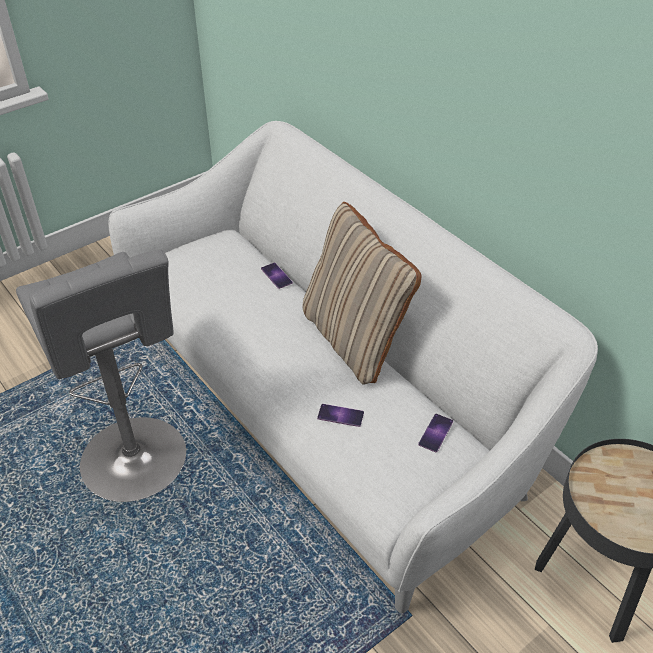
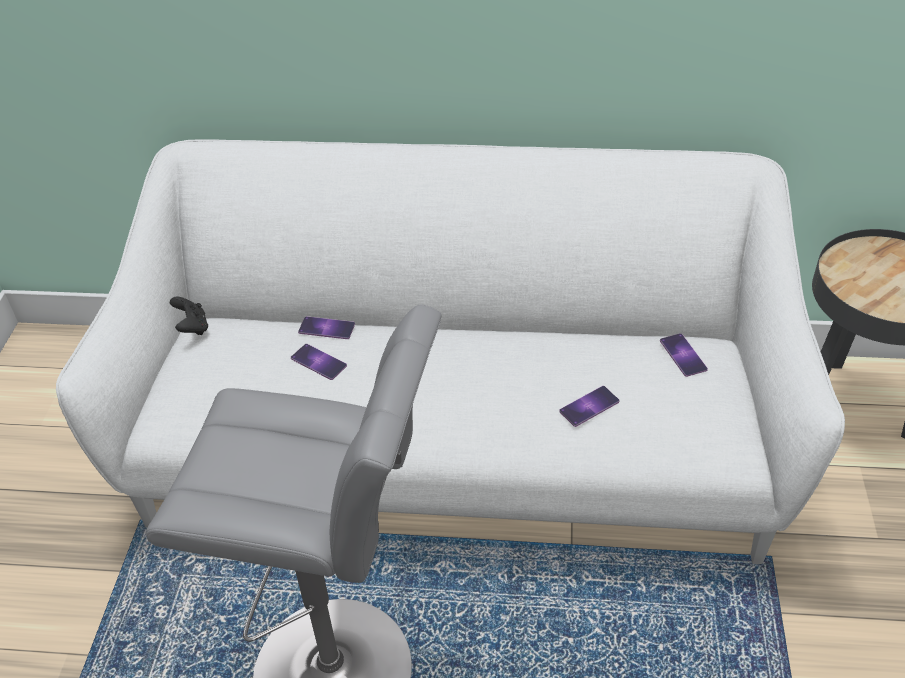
camera: 45 degrees left, 0 degrees up
beige pillow [303,202,421,385] -> none
none -> black game controller [170,297,208,335]
none -> phone [291,344,347,380]

